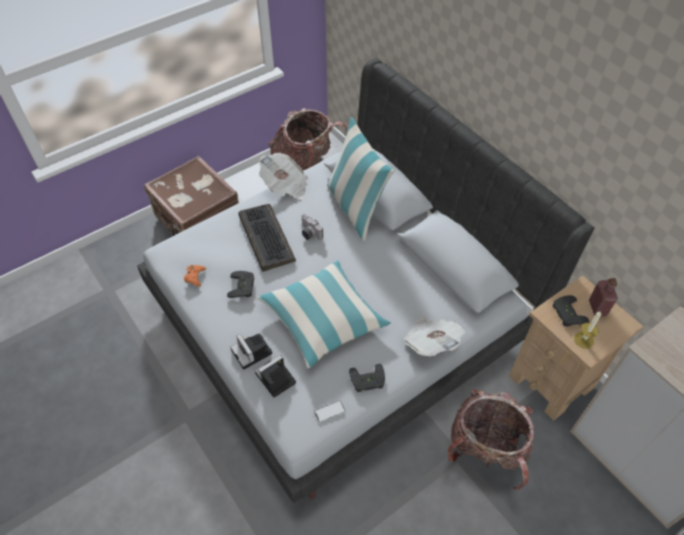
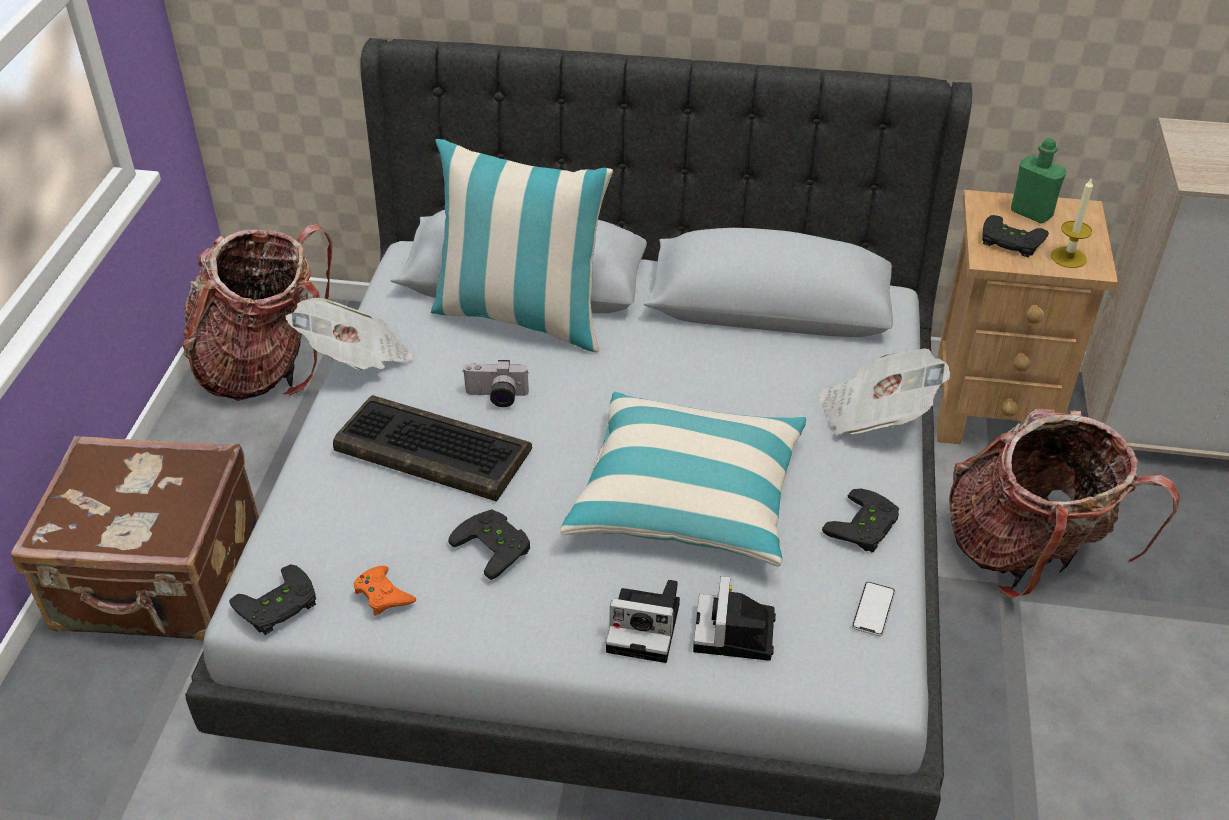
camera: 45 degrees left, 10 degrees down
red bottle [589,278,618,316] -> green bottle [1011,138,1066,223]
none -> black game controller [229,564,316,635]

